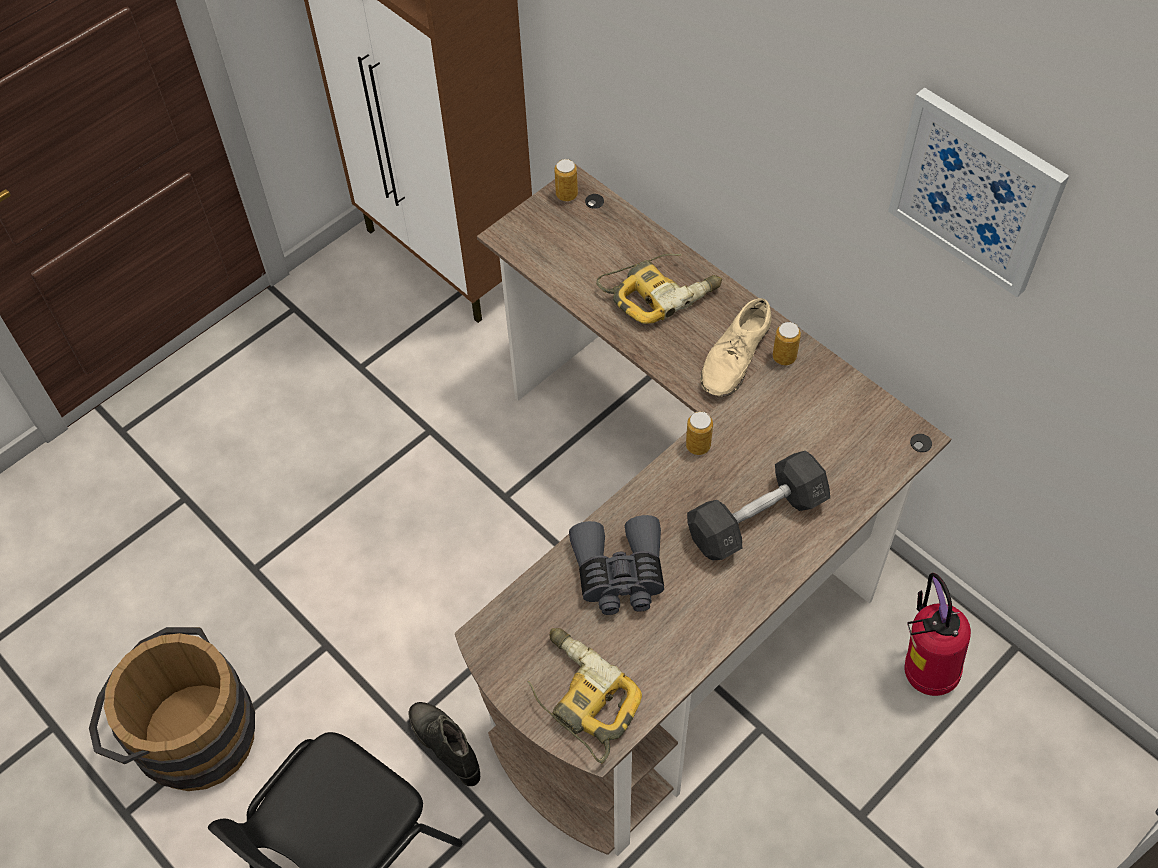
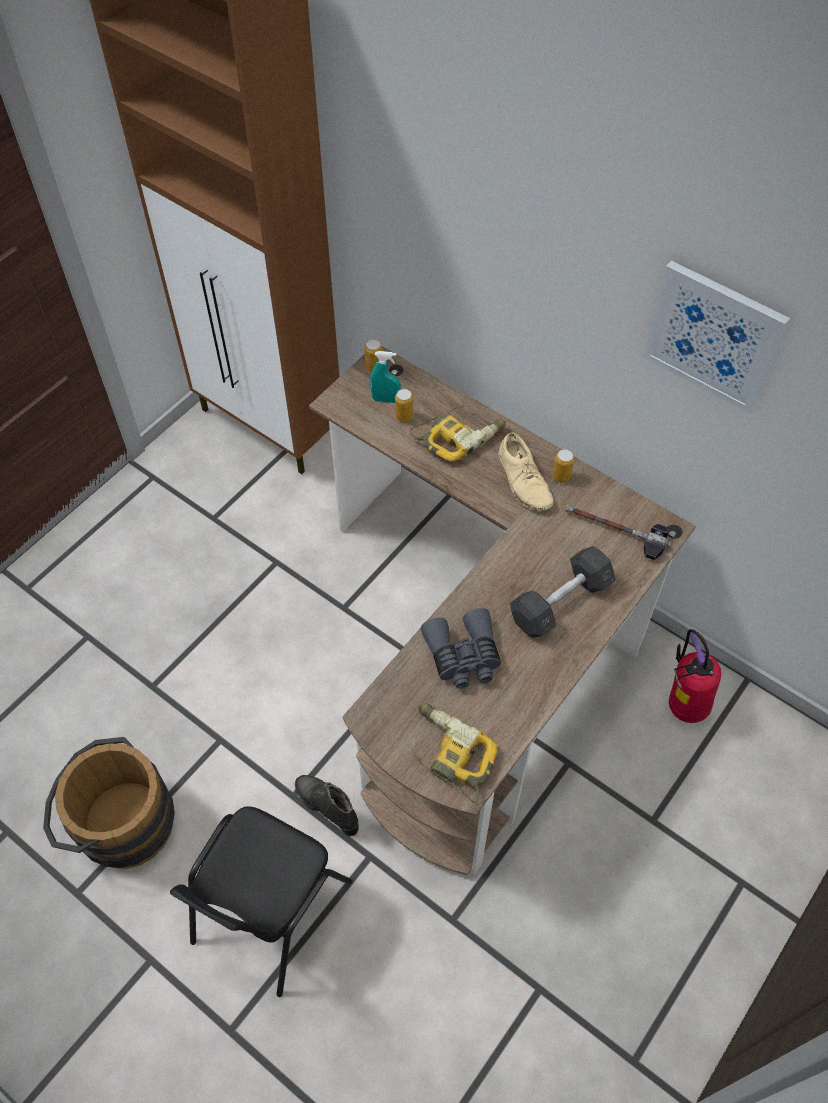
camera: 10 degrees left, 0 degrees up
can [686,411,713,455] -> can moved to [395,389,413,422]
beige shoe [700,298,771,397] -> beige shoe turned 45 degrees counterclockwise [498,432,554,511]
none -> turquoise spray bottle [370,351,401,403]
none -> hammer [565,504,670,560]

